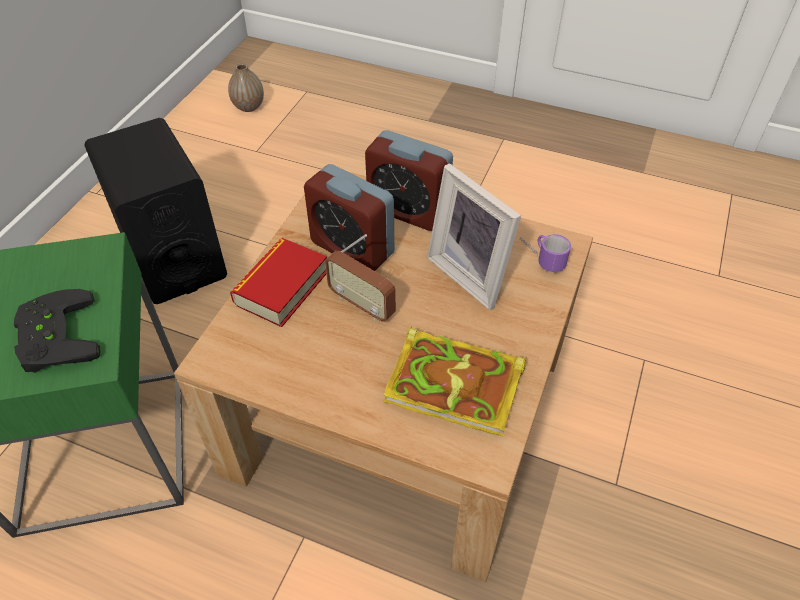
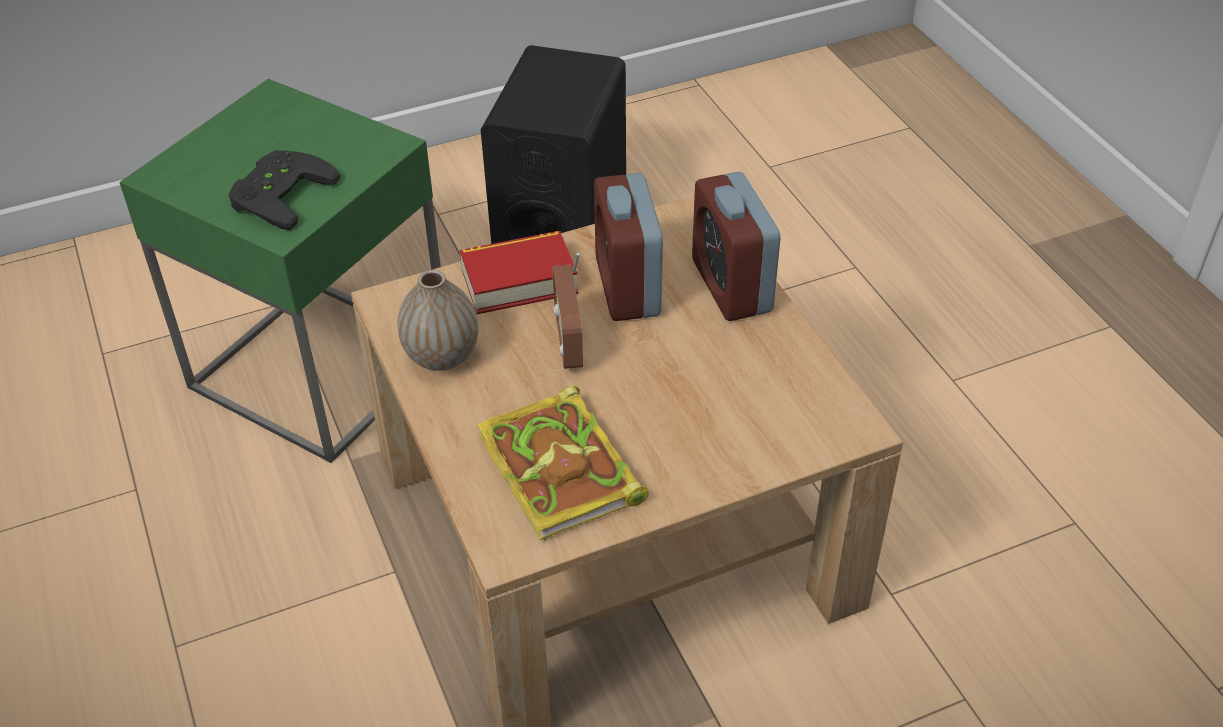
camera: 45 degrees right, 5 degrees down
vase [228,64,264,112] -> vase moved to [398,270,478,371]
picture frame [427,163,521,310] -> none
mug [520,234,571,272] -> none

